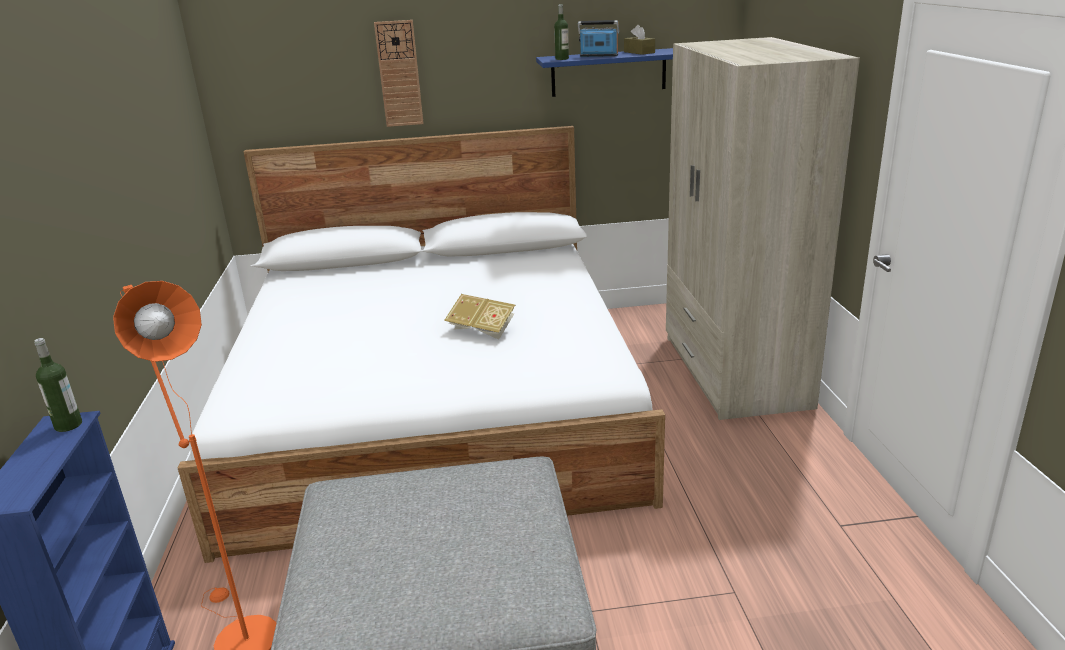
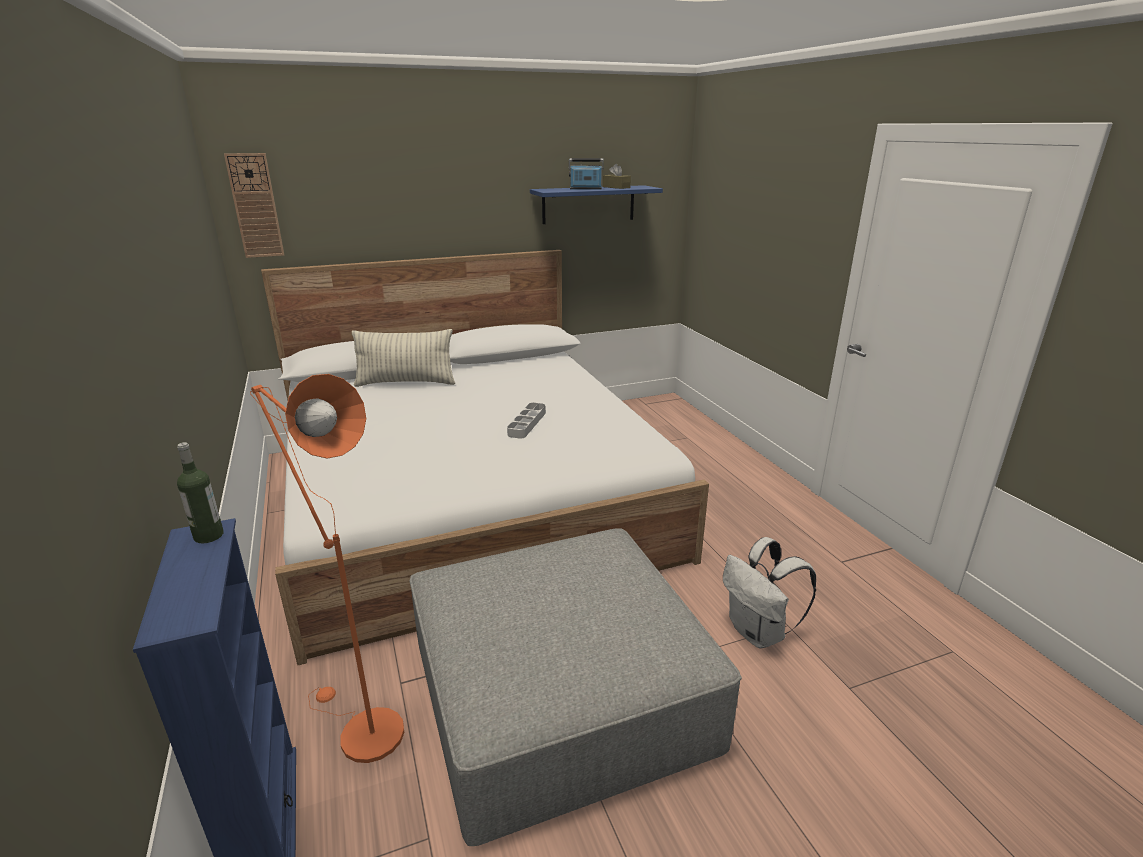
camera: 15 degrees left, 0 degrees up
wall clock [374,20,424,127] -> wall clock moved to [224,153,284,258]
book [444,294,515,340] -> grey tray [507,402,546,439]
bottle [554,4,569,60] -> none
beige wardrobe [666,37,860,420] -> none
none -> pillow [352,329,456,387]
none -> white backpack [723,537,816,648]

